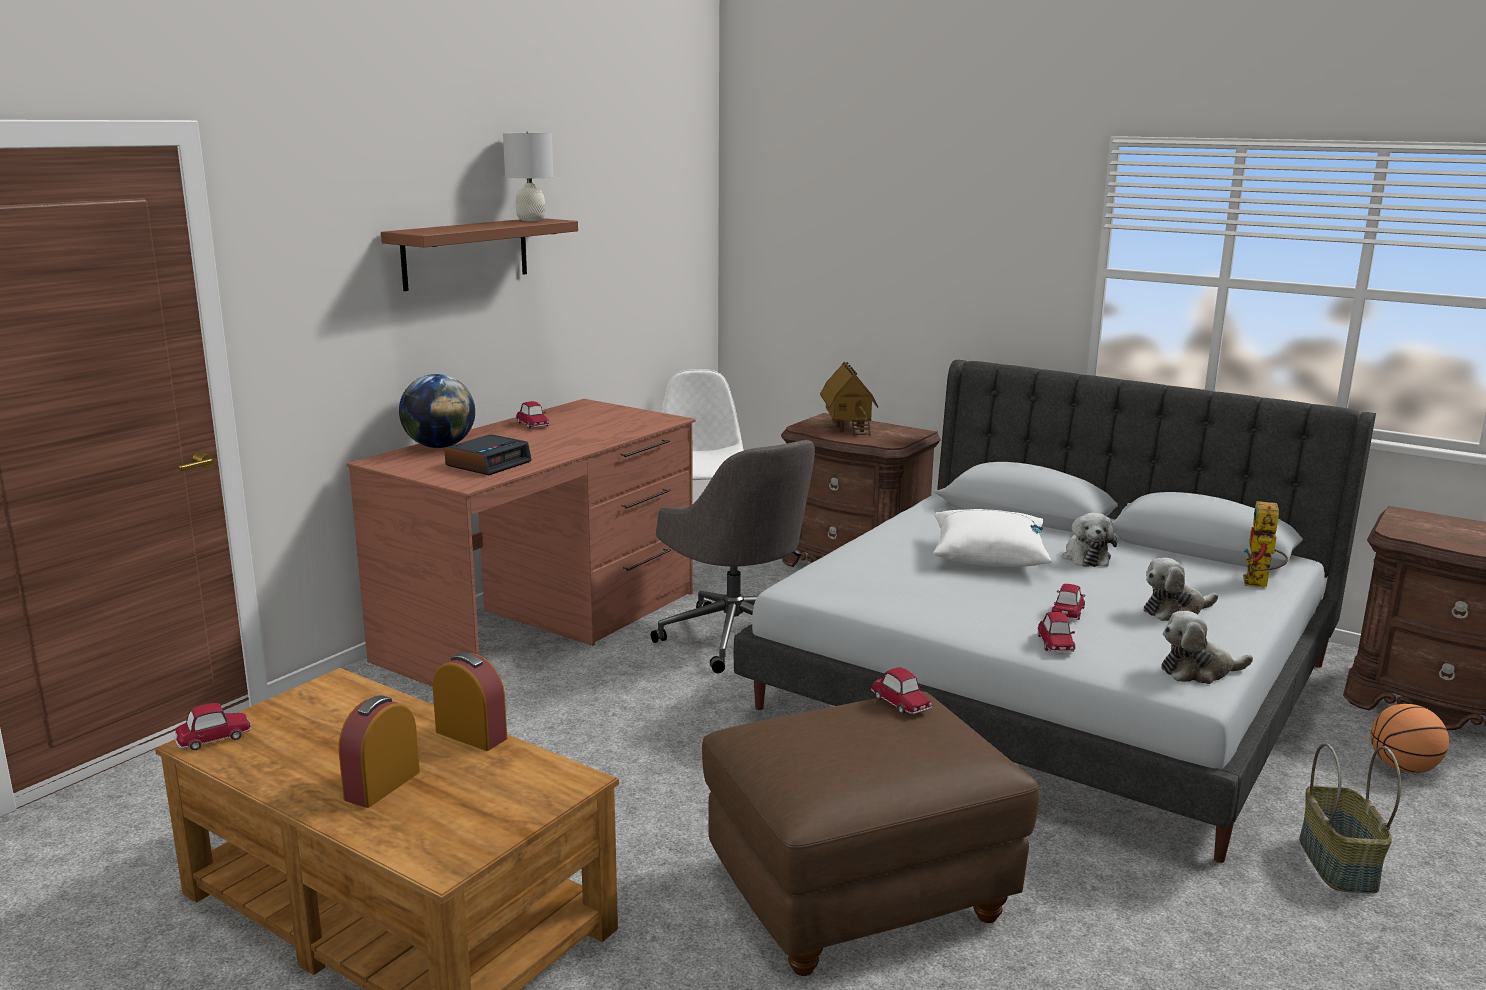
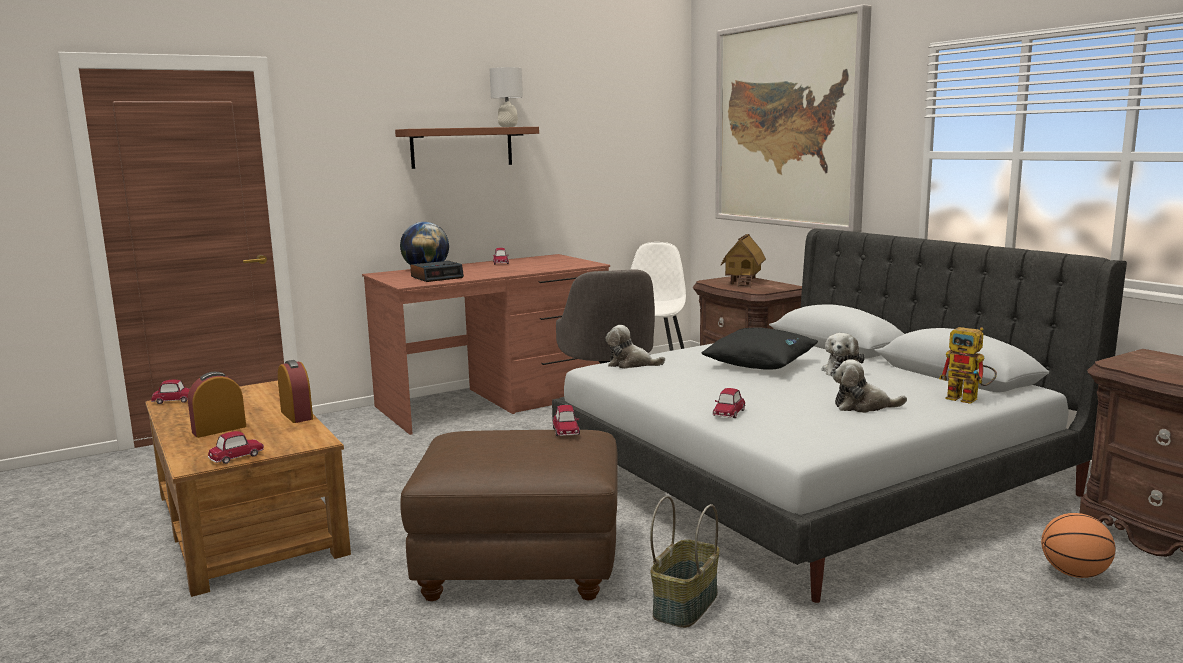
camera: 25 degrees right, 5 degrees down
white pillow [933,509,1052,567] -> black pillow [702,327,818,370]
toy car [1052,584,1085,620] -> toy car moved to [208,431,264,464]
plush toy [1161,611,1253,684] -> plush toy moved to [605,325,665,369]
toy robot [1243,501,1288,588] -> toy robot turned 90 degrees counterclockwise [939,327,997,404]
basket [1299,743,1401,894] -> basket moved to [650,496,720,628]
none -> picture [715,4,872,232]

